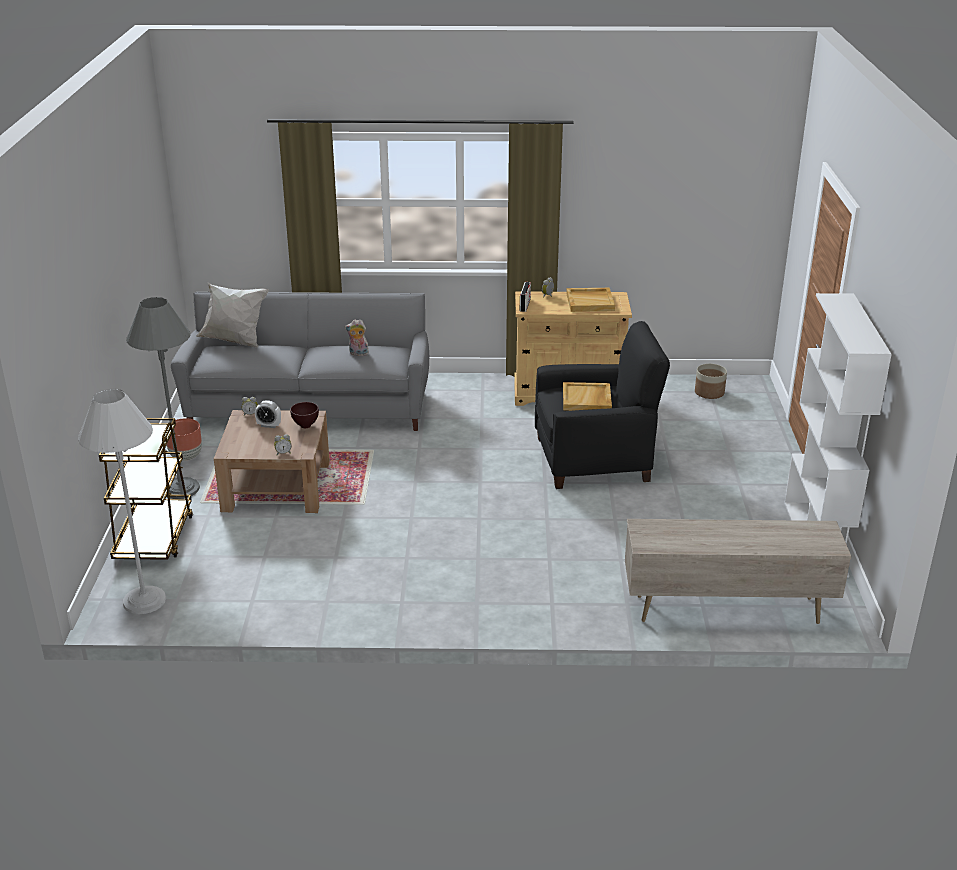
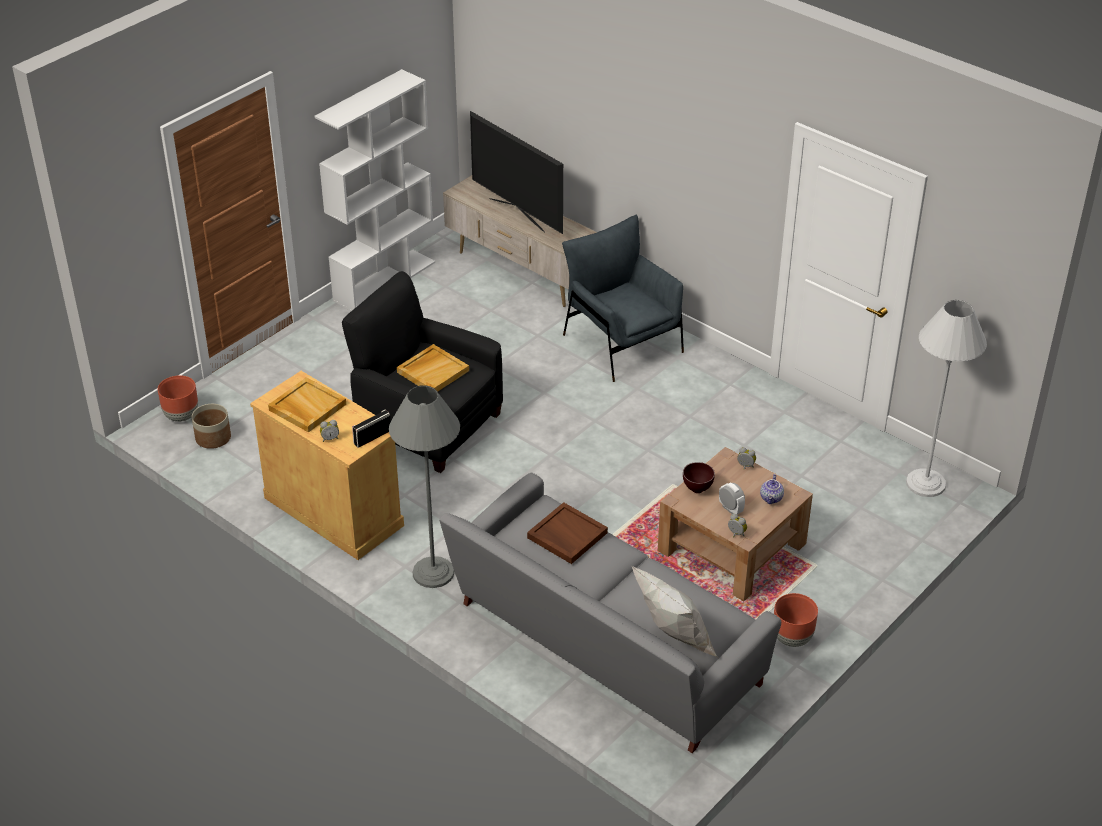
camera: 140 degrees left, 10 degrees up
brown cart [99,418,193,560] -> none
grey floor lamp [126,297,200,499] -> grey floor lamp moved to [389,385,460,588]
plush toy [345,319,369,356] -> brown tray [527,502,608,564]
none -> brown planter [158,375,198,422]
none -> television [470,111,563,234]
none -> grey armchair [562,215,684,382]
none -> teapot [760,474,784,504]

